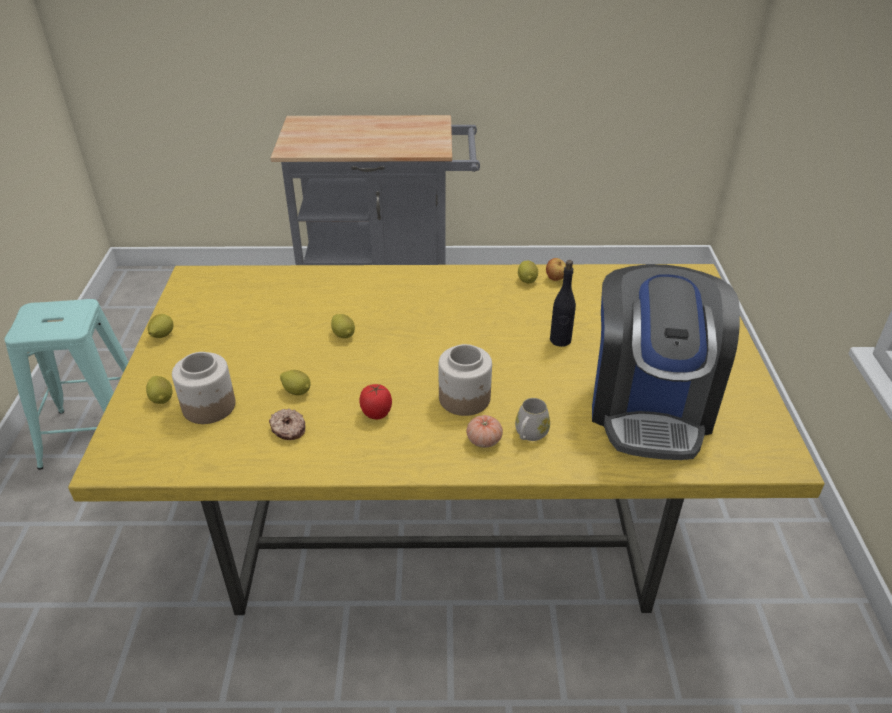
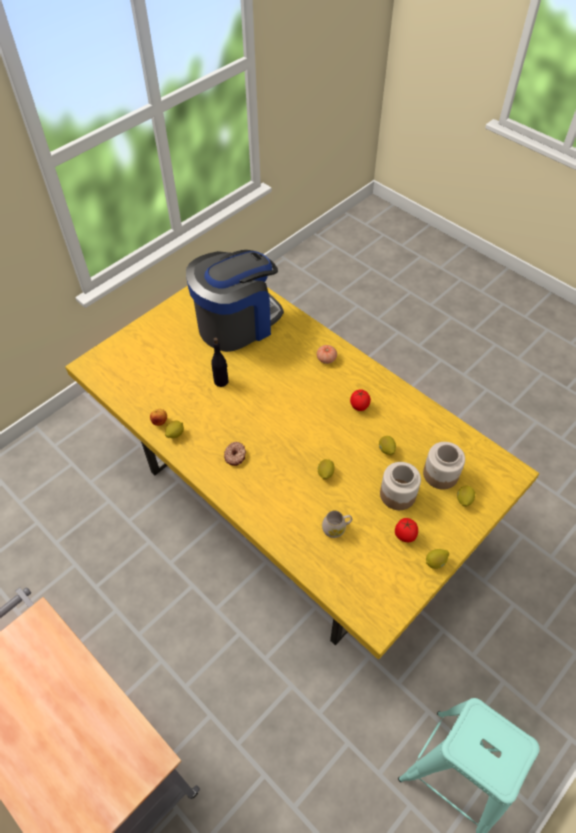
camera: 135 degrees left, 15 degrees up
donut [269,409,305,440] -> donut moved to [224,442,246,466]
jar [439,344,492,416] -> jar moved to [380,462,421,510]
white mug [515,398,550,441] -> white mug moved to [322,510,352,538]
none -> tomato [395,518,418,542]

